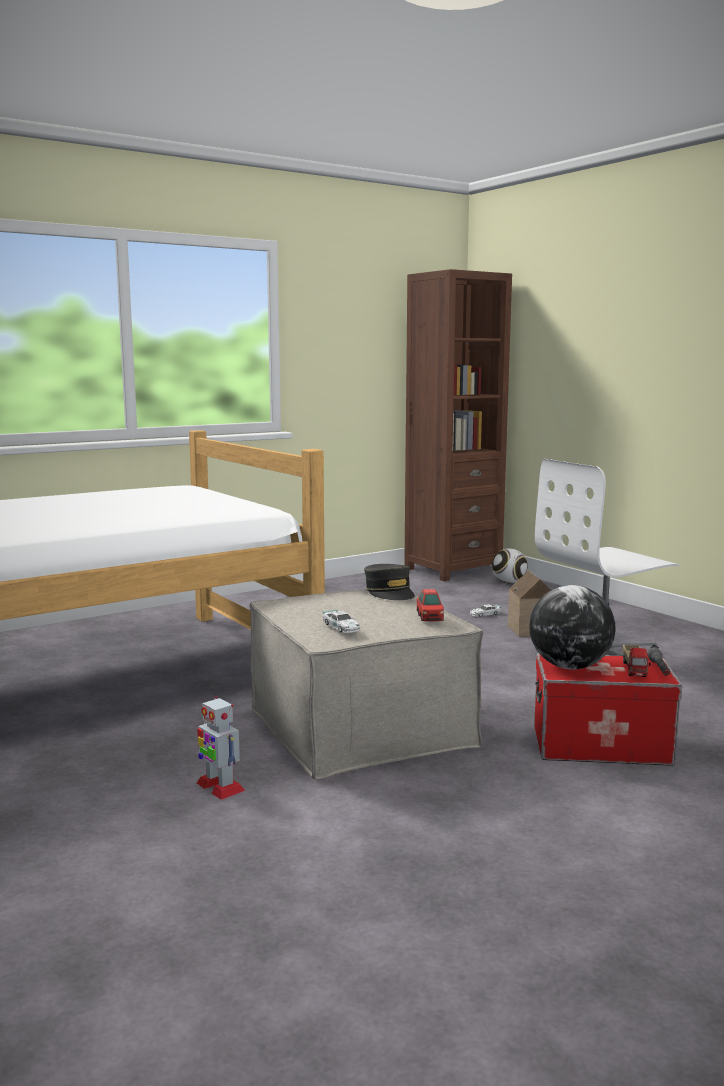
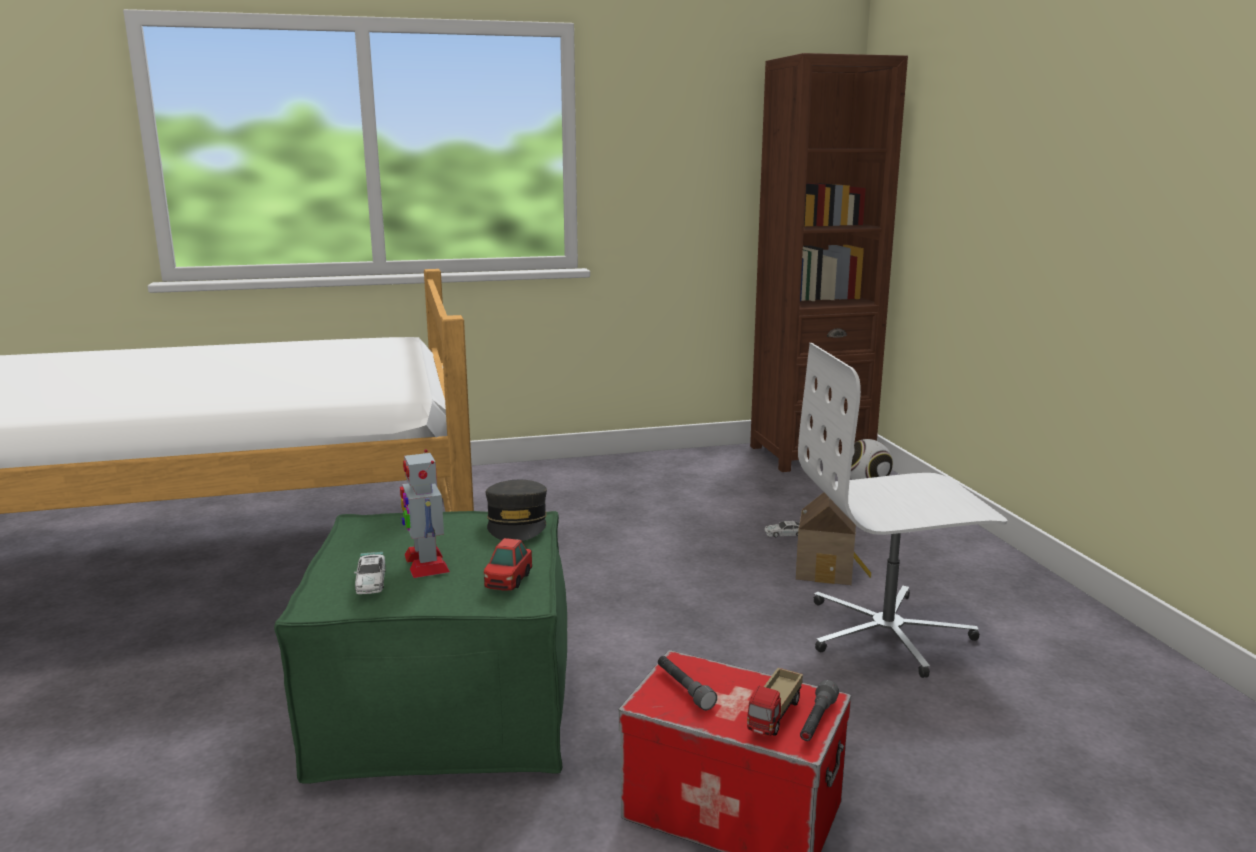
camera: 20 degrees right, 5 degrees up
toy robot [197,696,245,800] -> toy robot moved to [400,449,450,578]
beige ottoman [250,590,483,780] -> green ottoman [274,511,567,784]
globe [529,585,616,669] -> grey flashlight [658,656,717,710]

